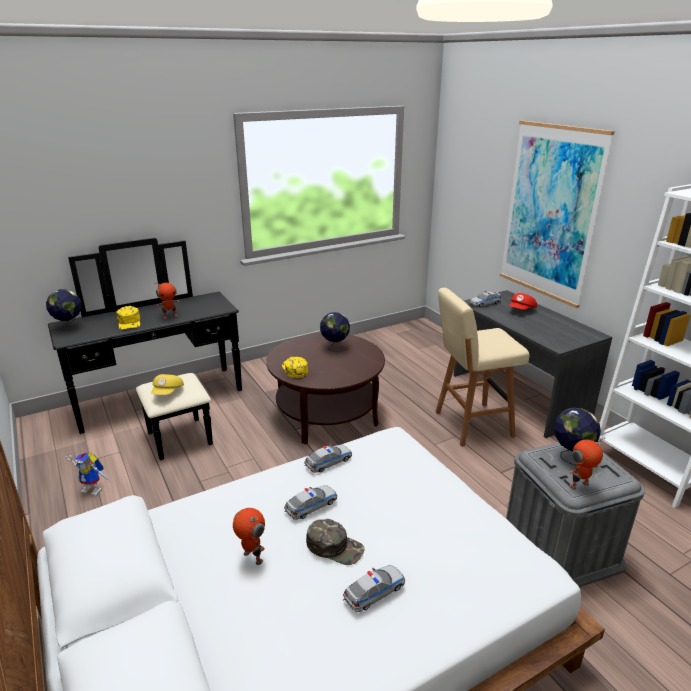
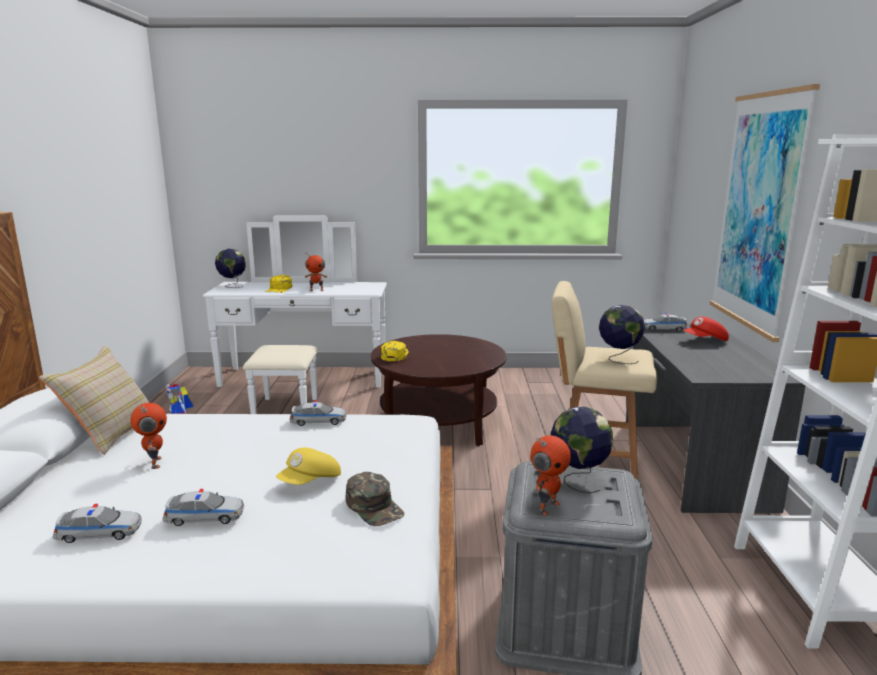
camera: 30 degrees right, 10 degrees down
black dresser [48,238,242,460] -> white dresser [203,215,387,414]
yellow cap [151,374,184,395] -> yellow cap moved to [276,448,341,485]
toy car [284,485,337,520] -> toy car moved to [53,504,142,543]
green cap [306,519,365,565] -> green cap moved to [345,472,404,526]
globe [320,312,350,352] -> globe moved to [599,305,645,364]
toy robot [569,437,605,490] -> toy robot turned 120 degrees clockwise [530,435,571,516]
none -> beige pillow [39,345,149,455]

